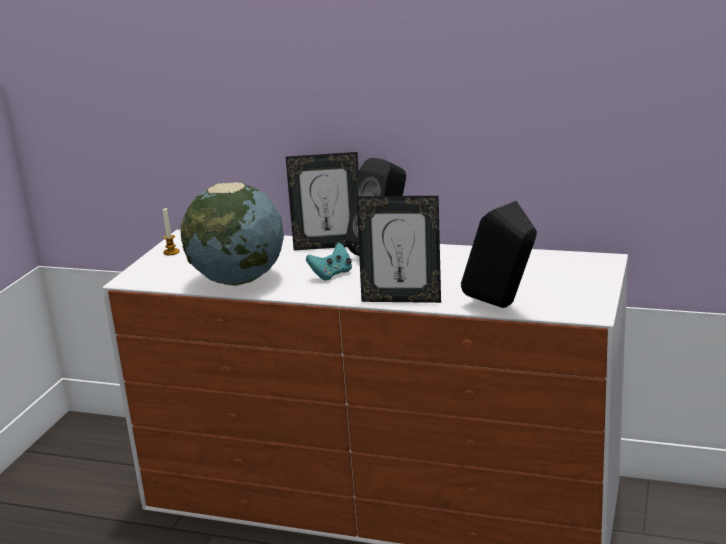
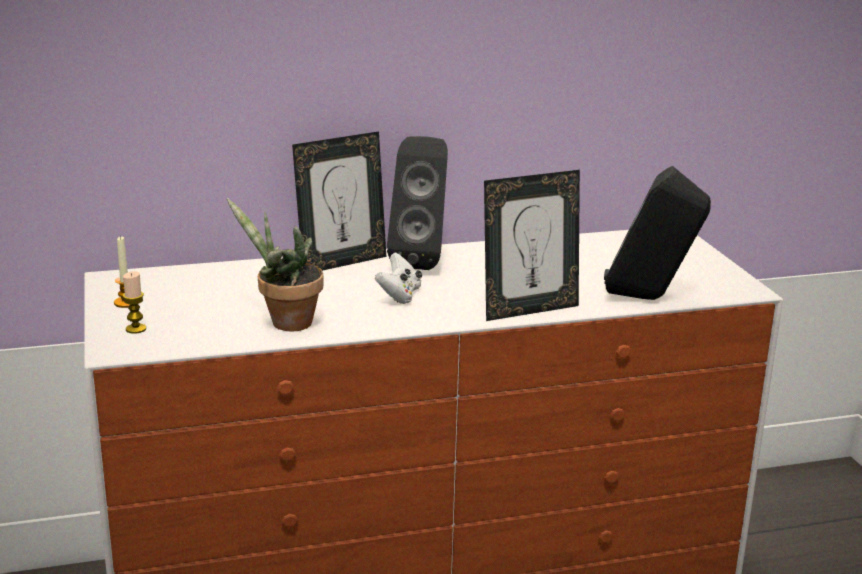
camera: 35 degrees left, 0 degrees up
globe [180,182,284,286] -> potted plant [227,198,324,331]
turquoise game controller [306,243,352,281] -> white game controller [375,252,422,304]
none -> candle [123,271,146,334]

